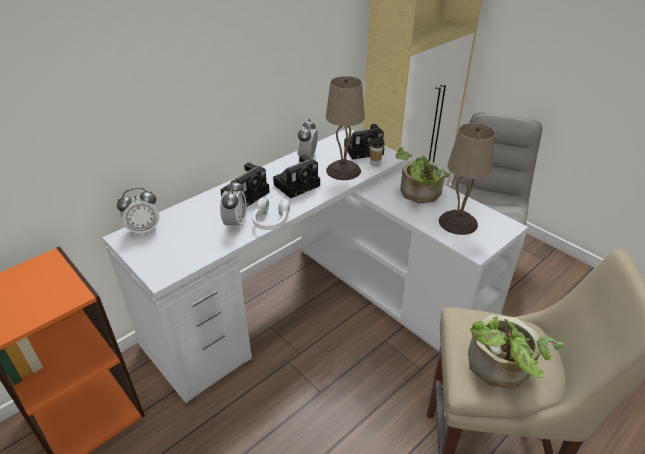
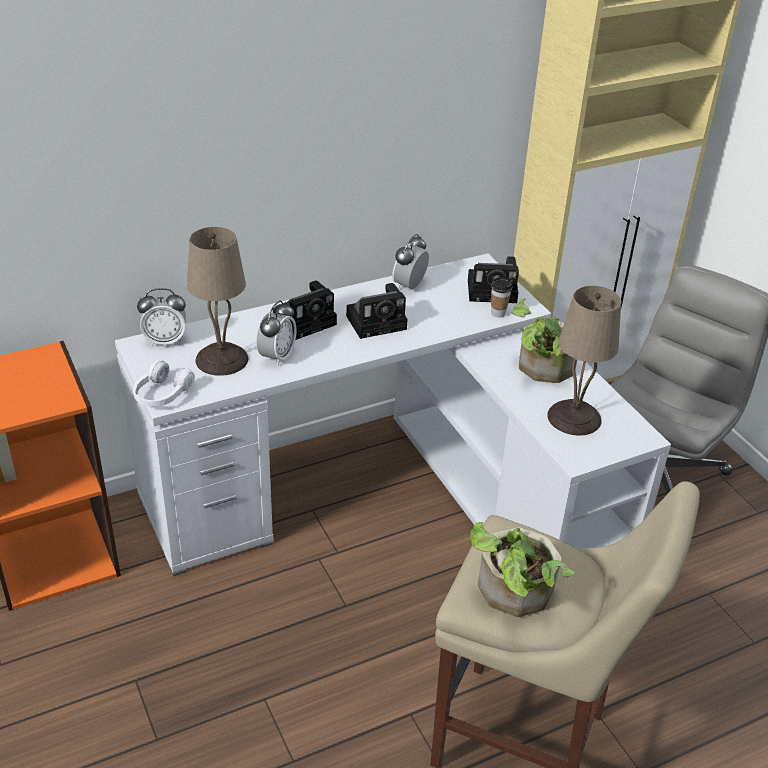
camera: 15 degrees right, 0 degrees up
white headphones [253,197,290,230] -> white headphones moved to [133,360,195,407]
beige table lamp [326,76,365,180] -> beige table lamp moved to [187,227,248,376]

